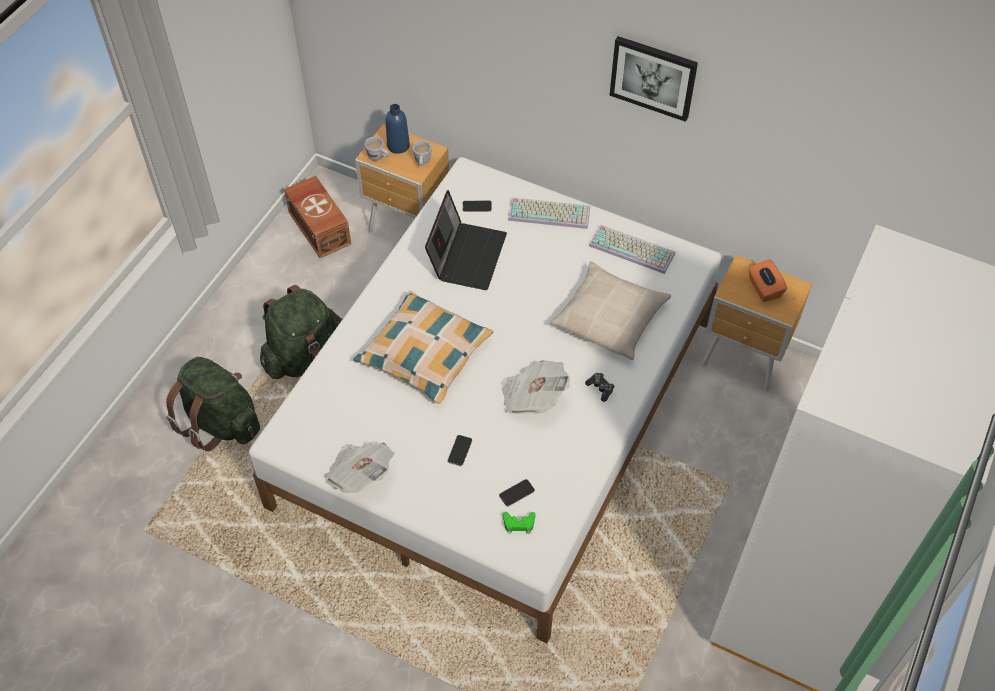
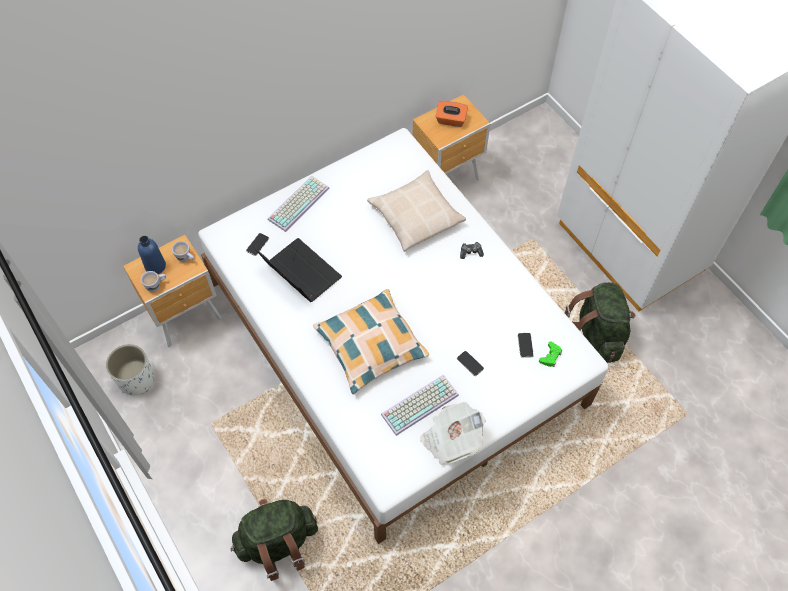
camera: 60 degrees left, 5 degrees up
green backpack [260,285,343,379] -> green backpack moved to [565,283,635,363]
brown storage box [284,176,351,258] -> white planter [106,344,154,395]
newspaper [501,360,570,414] -> none
keyboard [589,225,675,274] -> keyboard moved to [381,374,459,436]
picture [609,36,698,122] -> none

